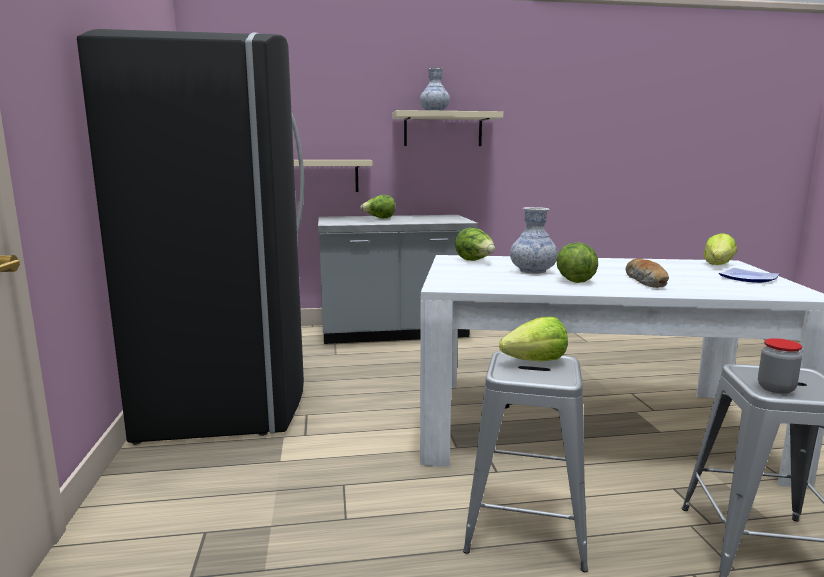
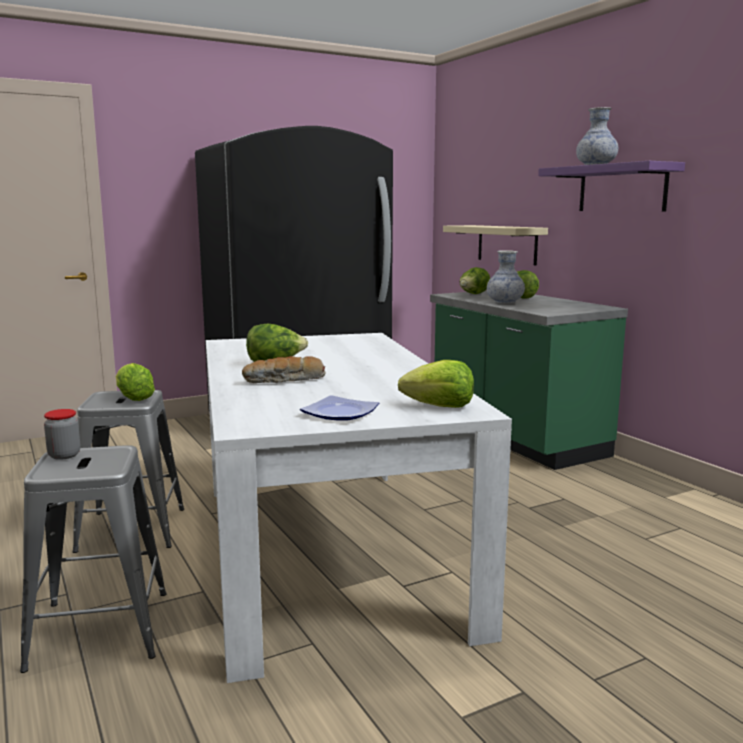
camera: 70 degrees right, 0 degrees up
grey counter [318,215,478,344] -> green counter [430,291,628,470]
beige shelf [392,110,503,146] -> purple shelf [538,161,685,211]
lettuce [455,228,495,261] -> lettuce moved to [459,267,490,294]
vase [510,207,558,274] -> vase moved to [487,250,525,304]

